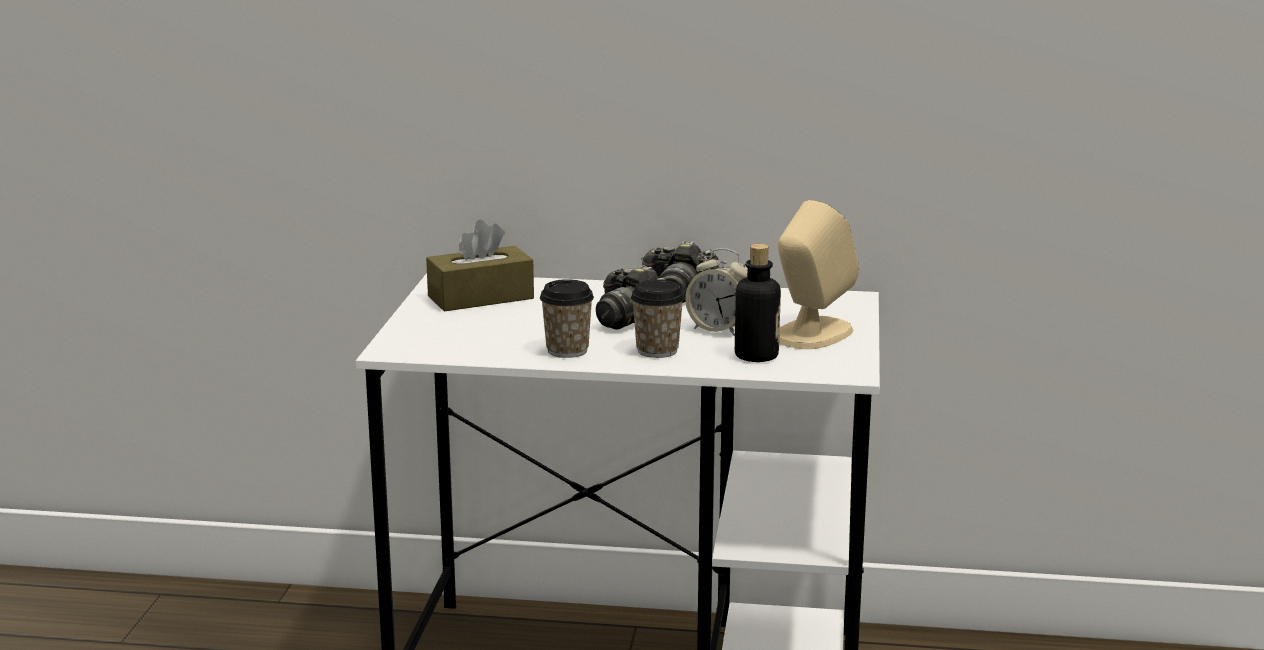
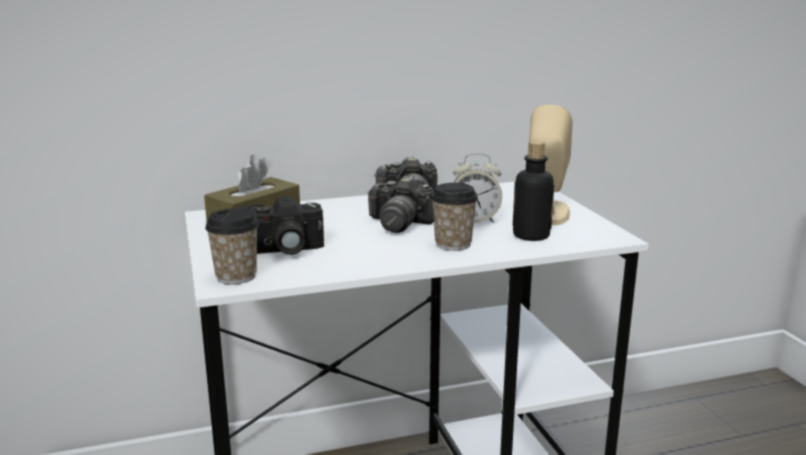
camera: 25 degrees left, 0 degrees up
cup [540,279,594,358] -> cup moved to [205,208,259,284]
none -> camera [239,196,324,255]

